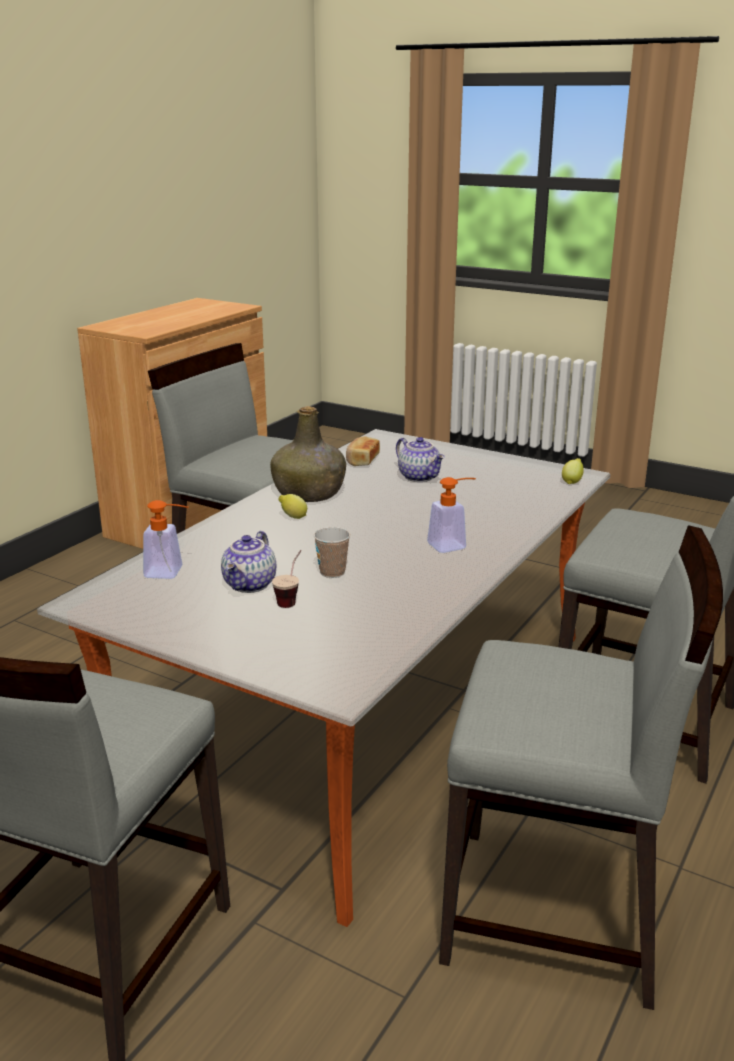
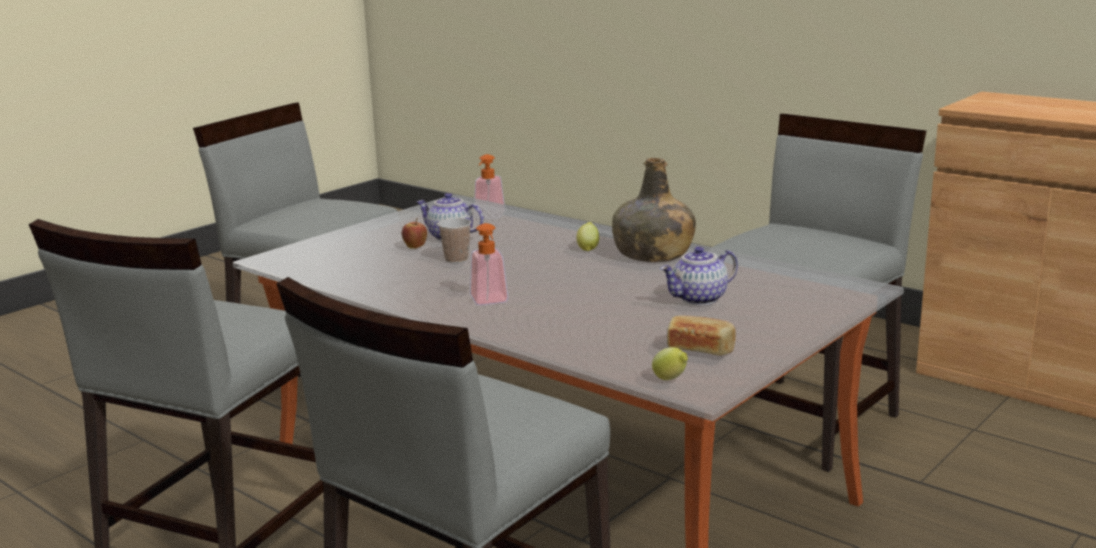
camera: 100 degrees right, 5 degrees down
cup [272,550,302,608] -> apple [402,218,427,249]
bread [346,436,380,466] -> bread moved to [667,316,736,356]

